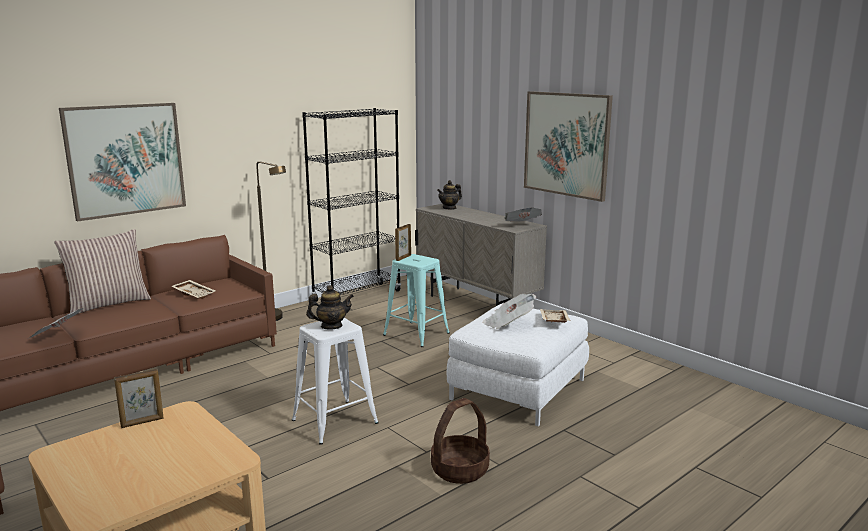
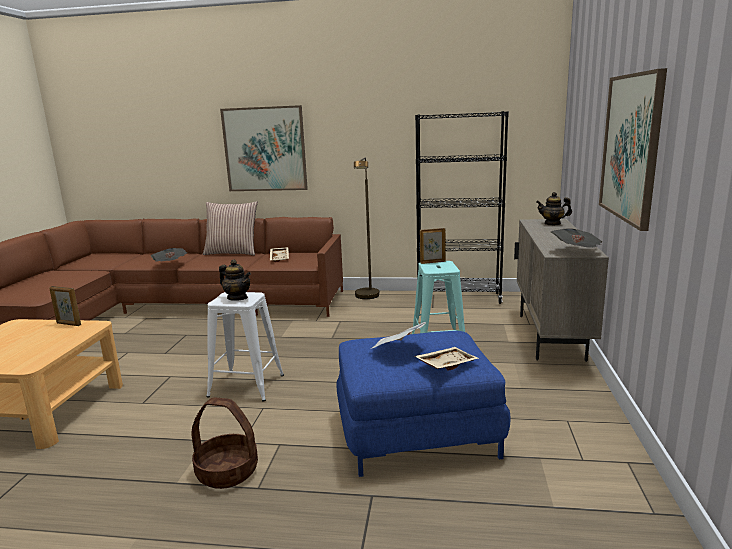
camera: 50 degrees right, 0 degrees up
white ottoman [447,303,589,426] -> blue ottoman [336,331,510,477]

